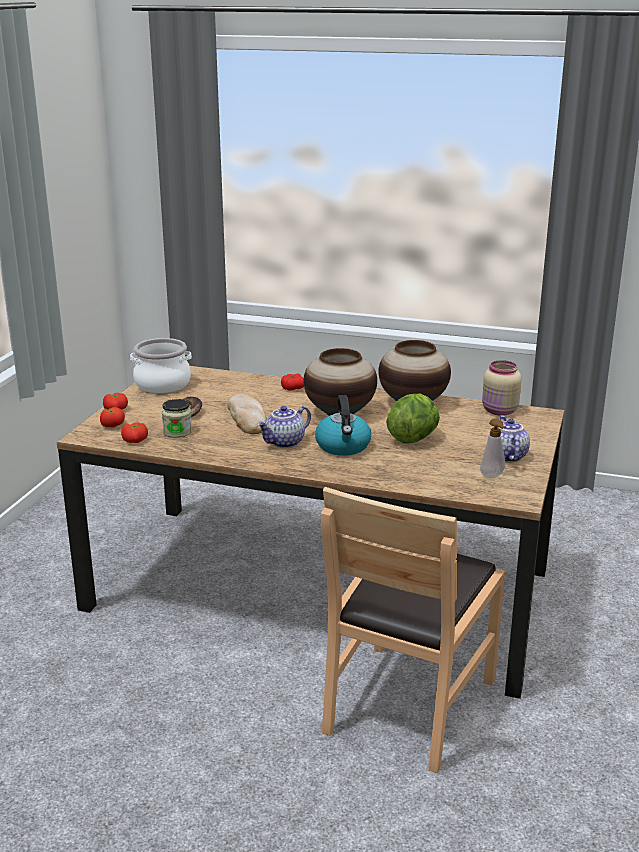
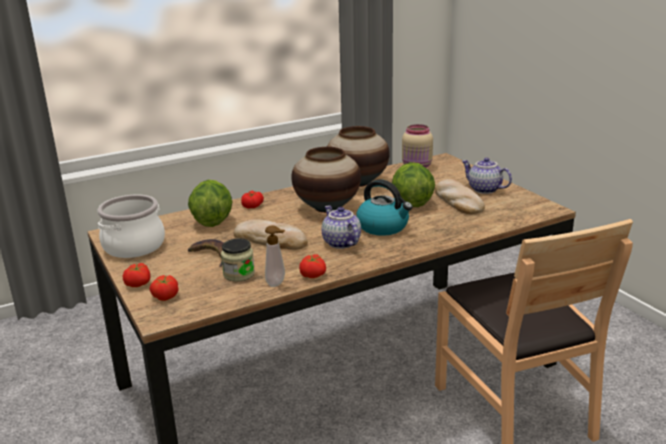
camera: 45 degrees left, 0 degrees up
tomato [121,422,148,443] -> tomato moved to [299,254,326,278]
teapot [257,406,311,448] -> teapot turned 150 degrees clockwise [322,205,361,249]
soap dispenser [480,418,505,478] -> soap dispenser moved to [265,225,285,287]
none -> lettuce [188,180,232,227]
none -> bread [434,179,485,215]

